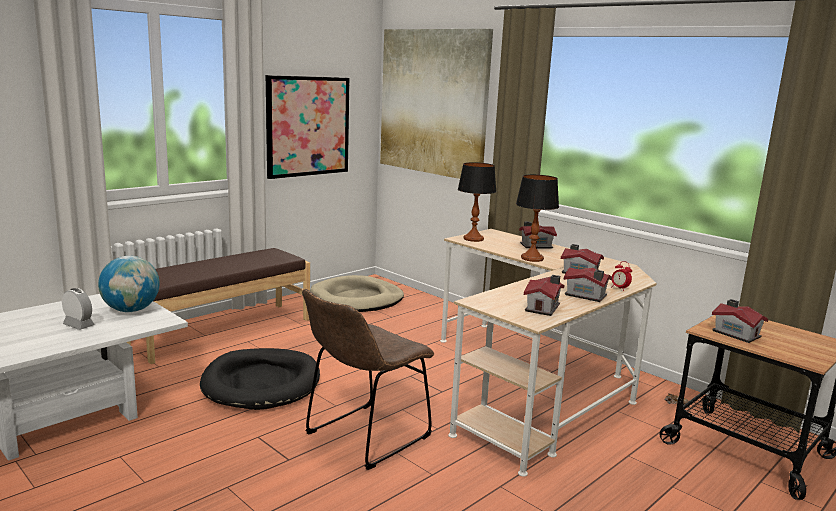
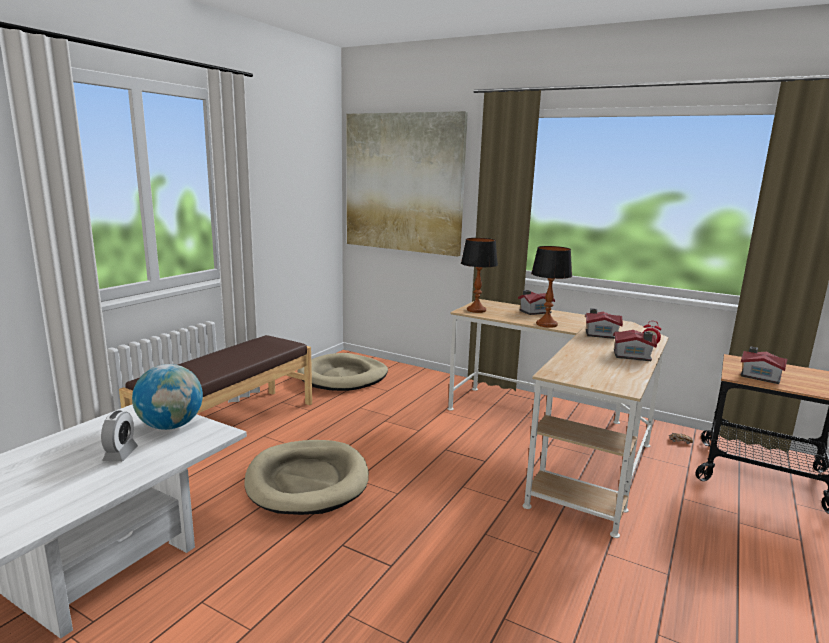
camera: 15 degrees left, 0 degrees up
alarm clock [62,288,95,330] -> alarm clock turned 75 degrees clockwise [101,411,138,462]
black dog bed [200,348,320,410] -> beige dog bed [244,440,369,515]
picture [266,75,349,179] -> none
brown chair [302,289,434,470] -> none
toy house [524,275,565,316] -> none

